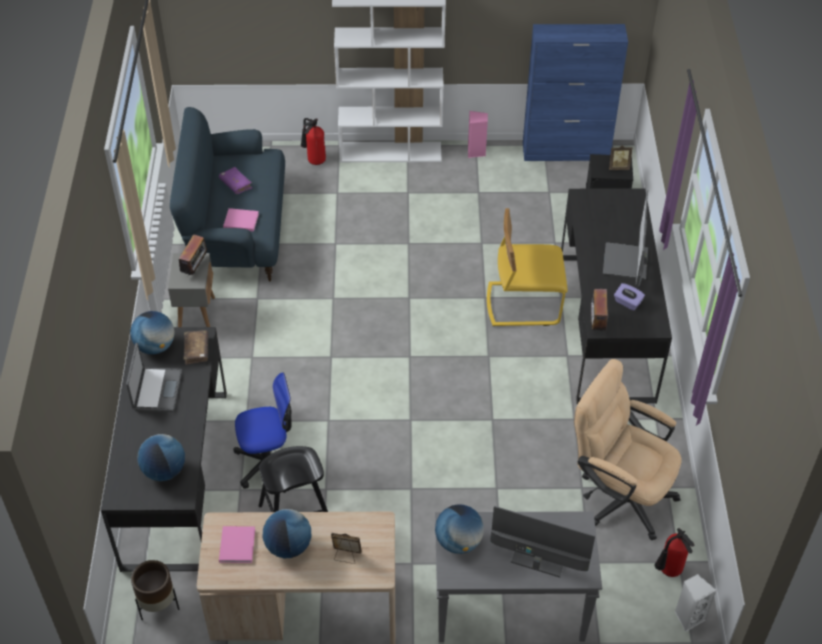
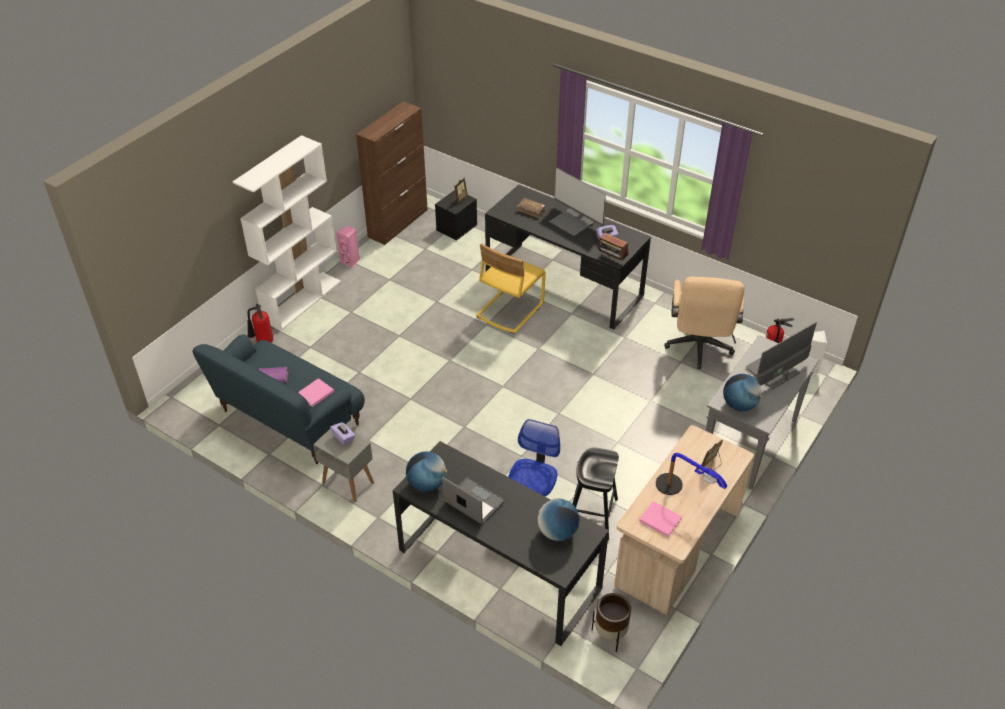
camera: 55 degrees left, 5 degrees down
radio [179,234,208,276] -> purple tissue box [330,422,355,446]
brown book [184,330,208,365] -> brown book moved to [517,198,546,219]
globe [263,509,311,558] -> table lamp [656,453,727,495]
blue cabinet [523,24,628,161] -> brown cabinet [356,101,428,245]
beige office chair [574,359,682,540] -> beige office chair turned 60 degrees counterclockwise [664,277,744,369]

